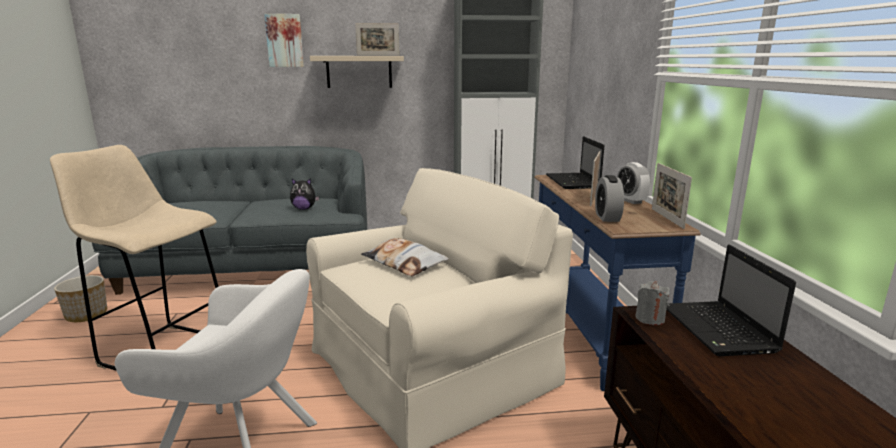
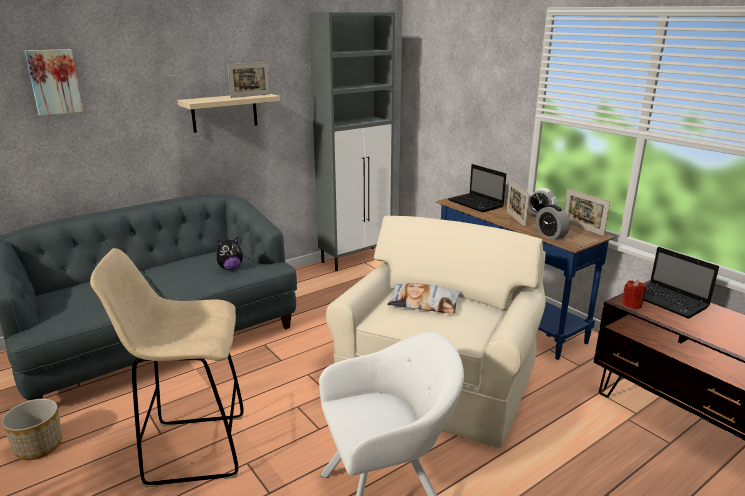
camera: 30 degrees left, 5 degrees up
picture [264,14,304,67] -> picture moved to [25,49,83,116]
grey candle [635,281,670,325] -> red candle [622,280,647,309]

